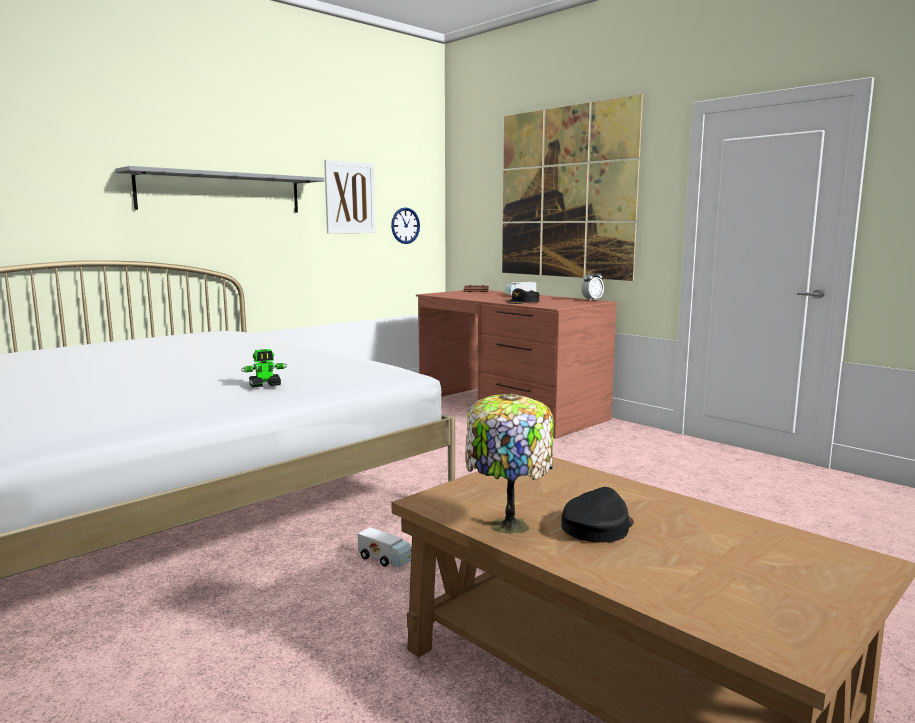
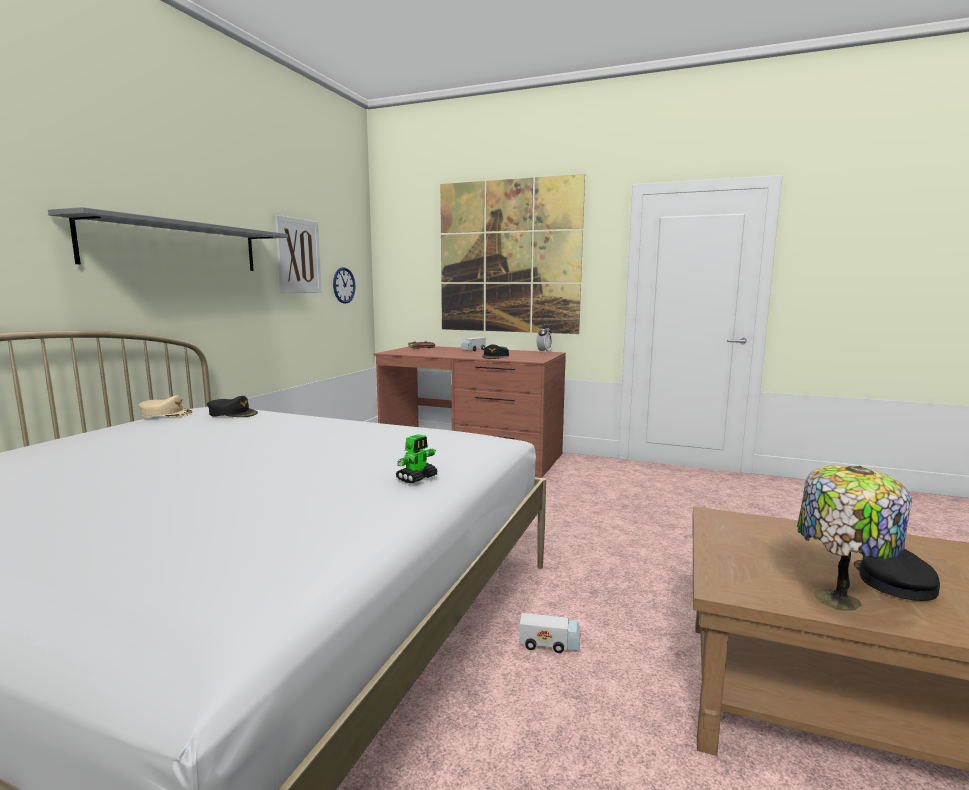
camera: 25 degrees left, 0 degrees up
none -> beige cap [138,395,193,417]
none -> black cap [207,396,258,417]

